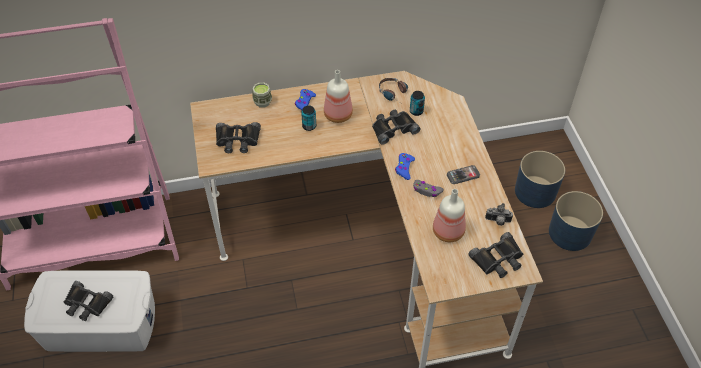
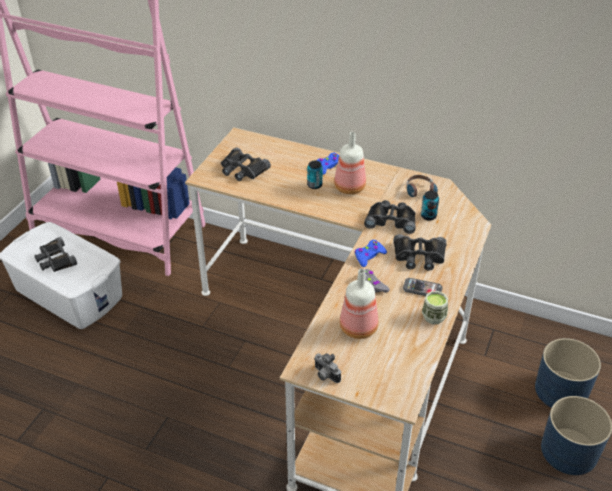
camera: 35 degrees right, 10 degrees down
cup [253,83,272,108] -> cup moved to [422,291,448,324]
black binoculars [468,232,523,278] -> black binoculars moved to [393,234,446,271]
camera [485,203,513,226] -> camera moved to [314,353,341,383]

